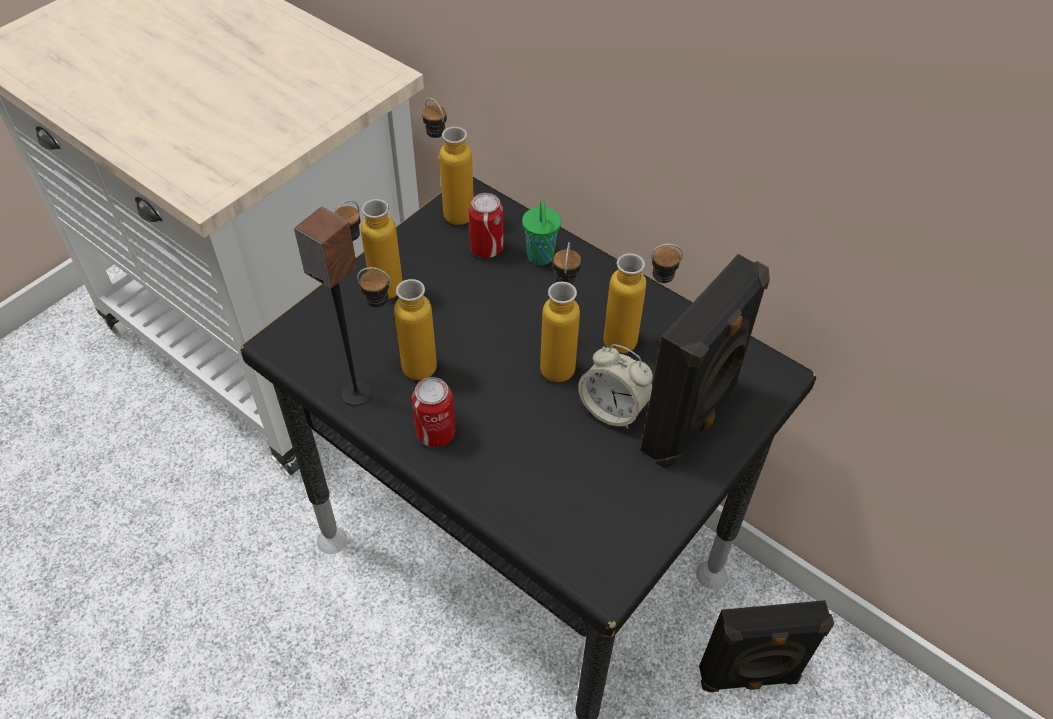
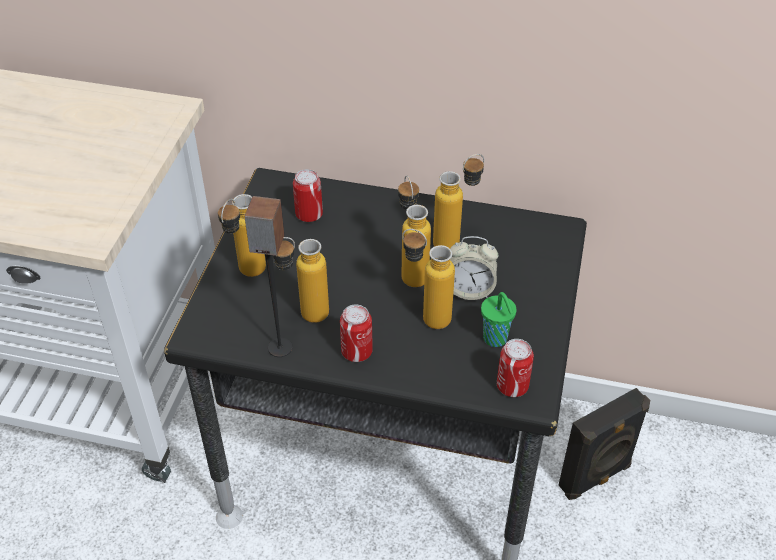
camera: 25 degrees left, 5 degrees down
bottle [422,98,474,225] -> bottle moved to [402,229,455,329]
green cup [522,200,561,265] -> green cup moved to [481,292,517,347]
black speaker [640,254,770,469] -> none
none -> can [497,339,534,397]

